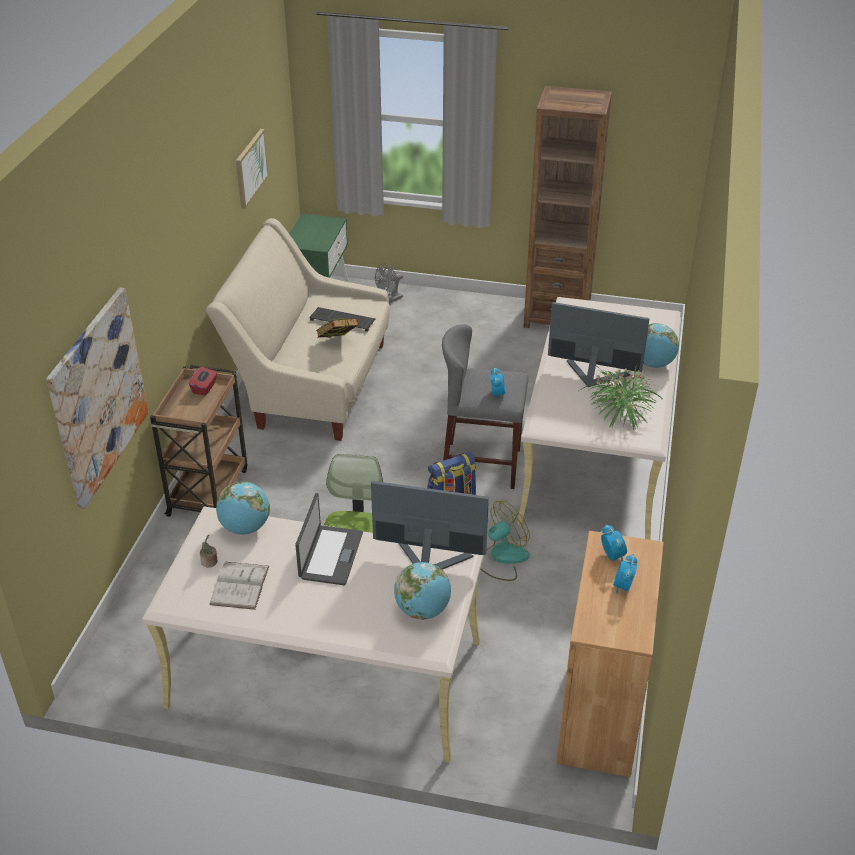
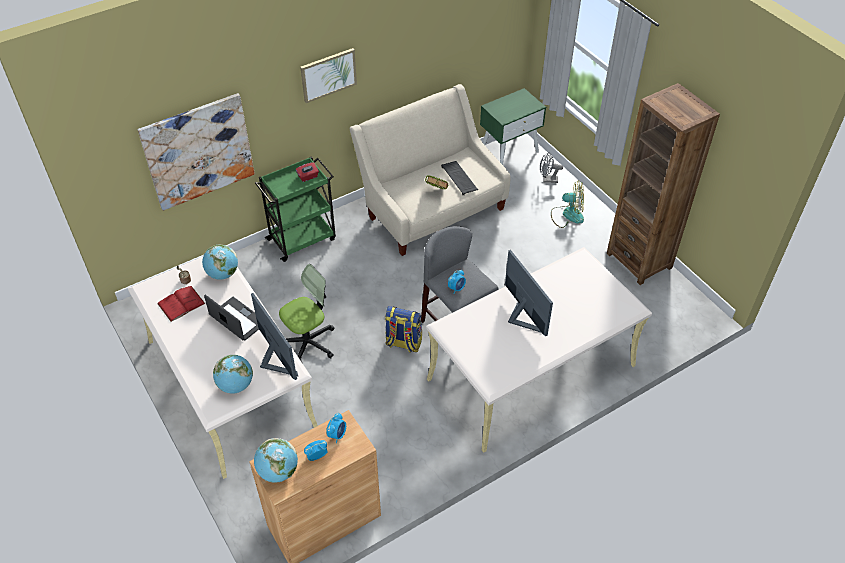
camera: 45 degrees right, 10 degrees up
brown cart [150,365,247,517] -> green cart [255,156,336,262]
white book [209,562,269,610] -> red book [157,286,205,322]
picture [236,129,269,209] -> picture moved to [300,48,357,103]
laptop [295,493,363,585] -> laptop turned 105 degrees counterclockwise [204,295,259,340]
fan [480,501,530,581] -> fan moved to [551,180,584,228]
potted plant [579,364,664,430] -> none
globe [643,323,679,368] -> globe moved to [254,438,298,483]

